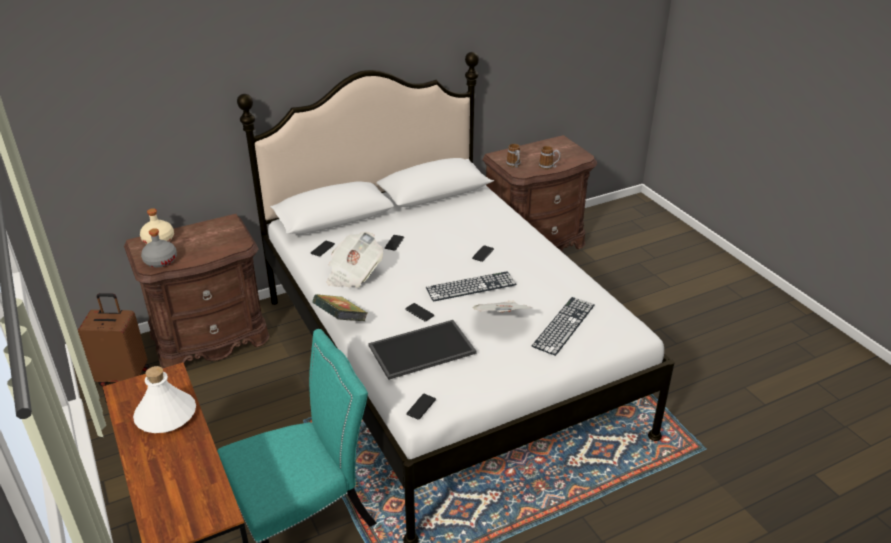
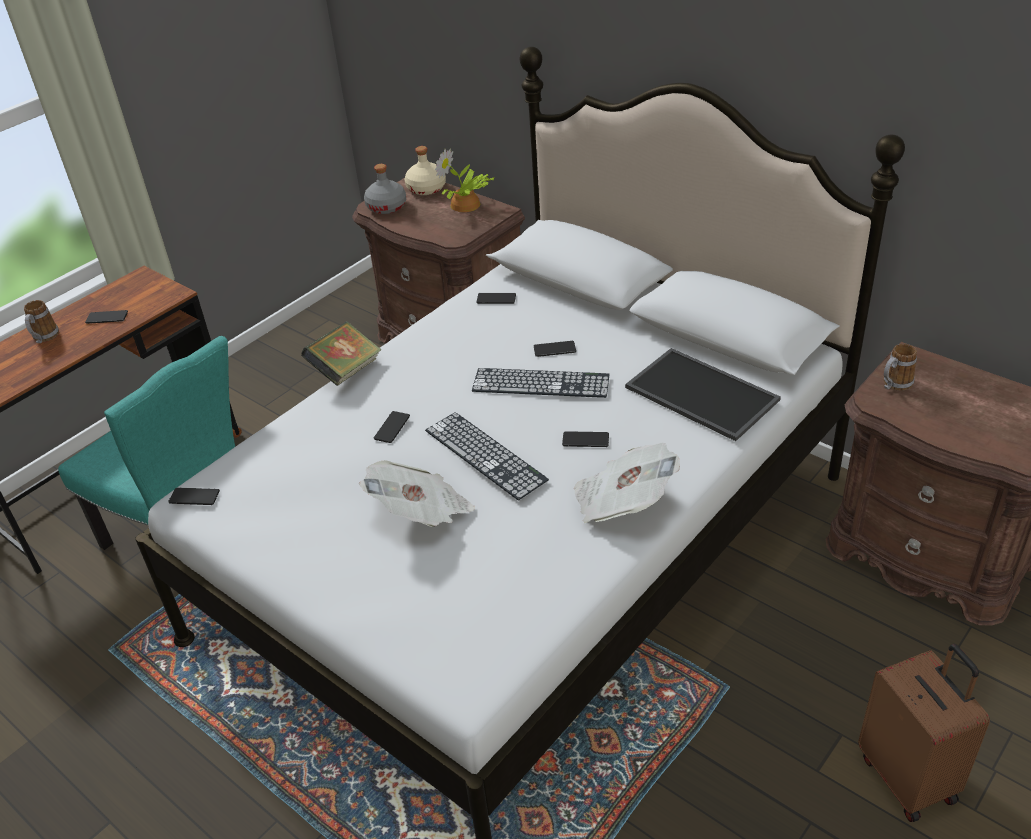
camera: 70 degrees right, 5 degrees up
brown suitcase [78,293,149,386] -> brown suitcase moved to [858,644,990,822]
white bottle [133,366,196,433] -> phone [85,310,128,324]
newspaper [327,232,383,288] -> newspaper moved to [574,443,680,523]
tray [368,320,476,380] -> tray moved to [625,348,781,441]
keyboard [531,297,595,356] -> keyboard moved to [472,368,609,398]
mug [539,146,561,170] -> mug moved to [24,300,59,343]
none -> potted plant [435,148,494,212]

